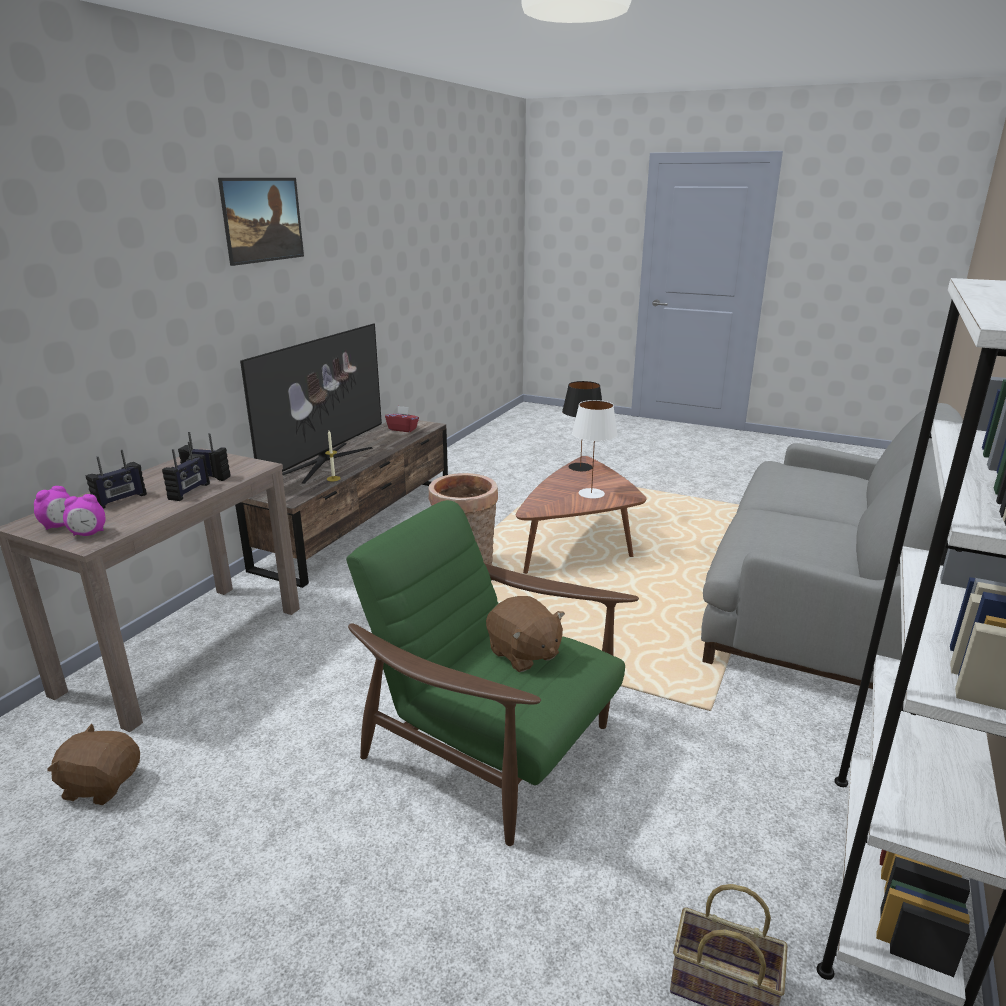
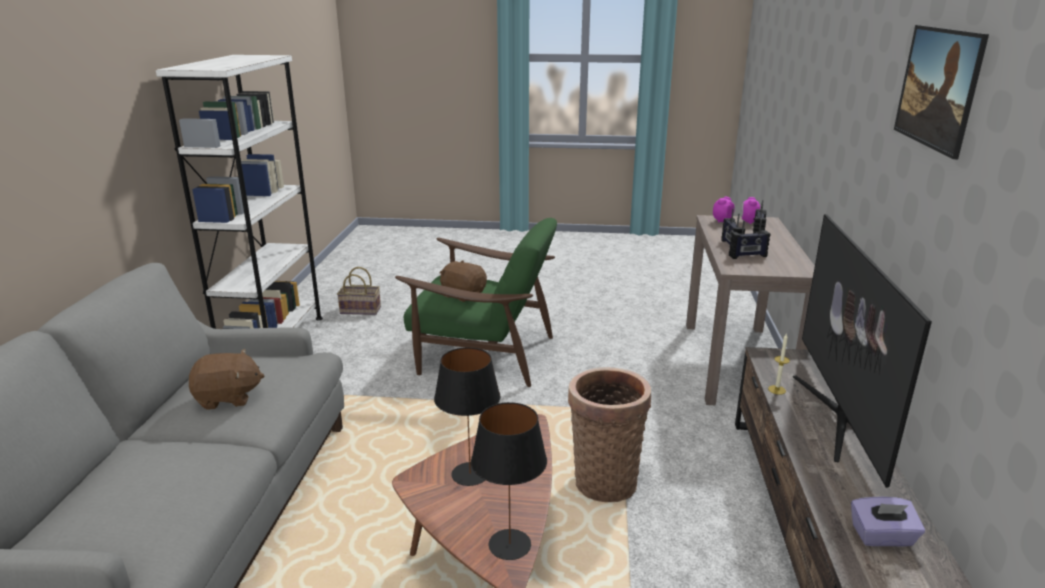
camera: 160 degrees right, 0 degrees up
brown plush toy [47,724,140,805] -> brown plush toy moved to [189,349,265,410]
red tissue box [385,406,419,432] -> purple tissue box [851,496,925,547]
white table lamp [572,400,618,499] -> black table lamp [434,347,500,486]

